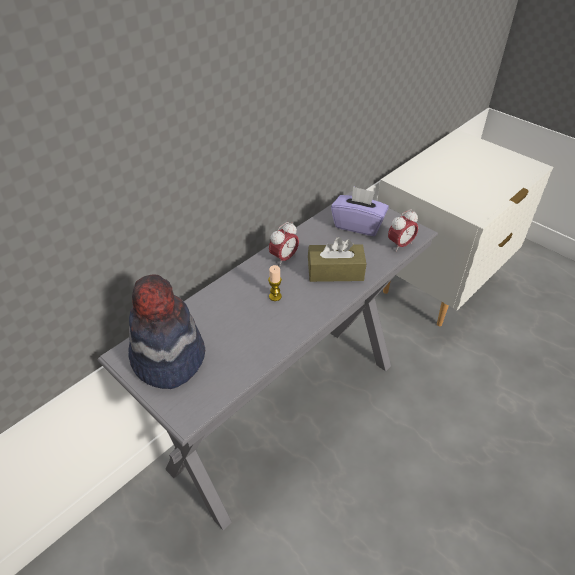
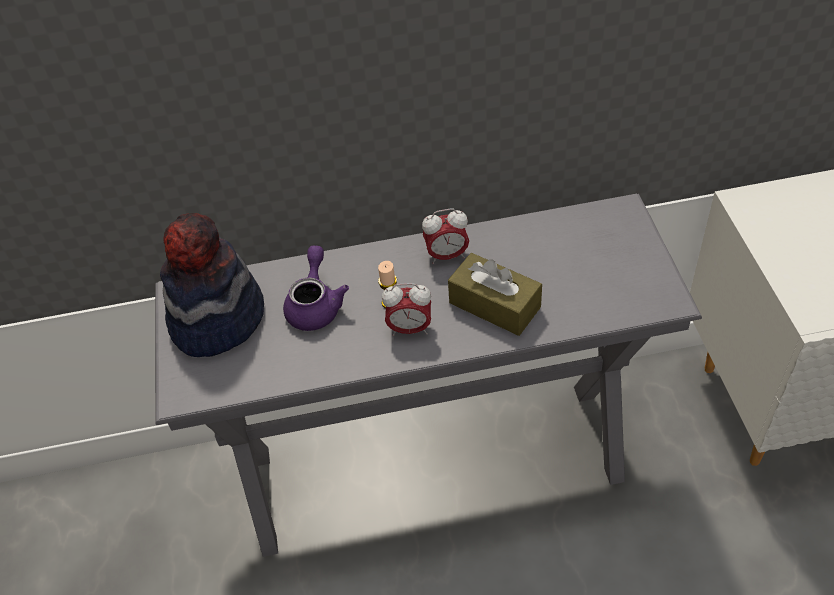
camera: 40 degrees right, 5 degrees up
purple tissue box [331,186,389,236] -> none
alarm clock [388,209,418,252] -> alarm clock moved to [382,283,431,336]
none -> purple teapot [283,246,349,331]

